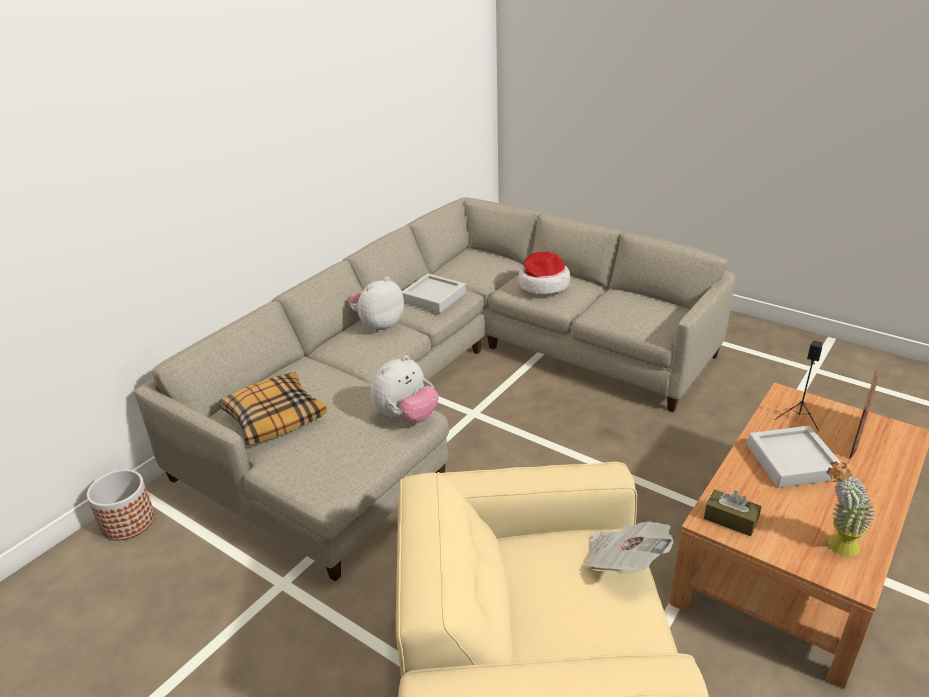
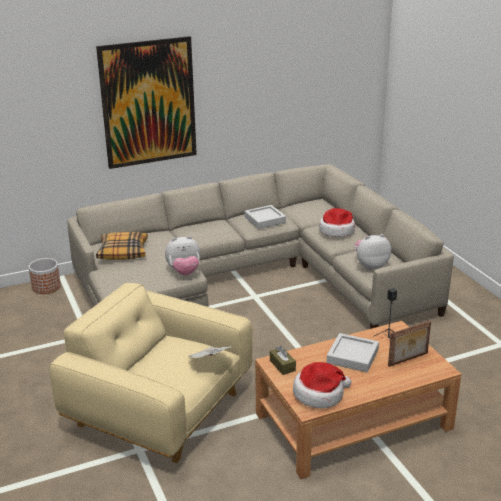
camera: 30 degrees right, 5 degrees down
plush toy [349,277,404,332] -> plush toy moved to [355,234,391,270]
potted plant [826,459,875,557] -> hat [293,362,351,408]
none -> picture [96,36,197,169]

